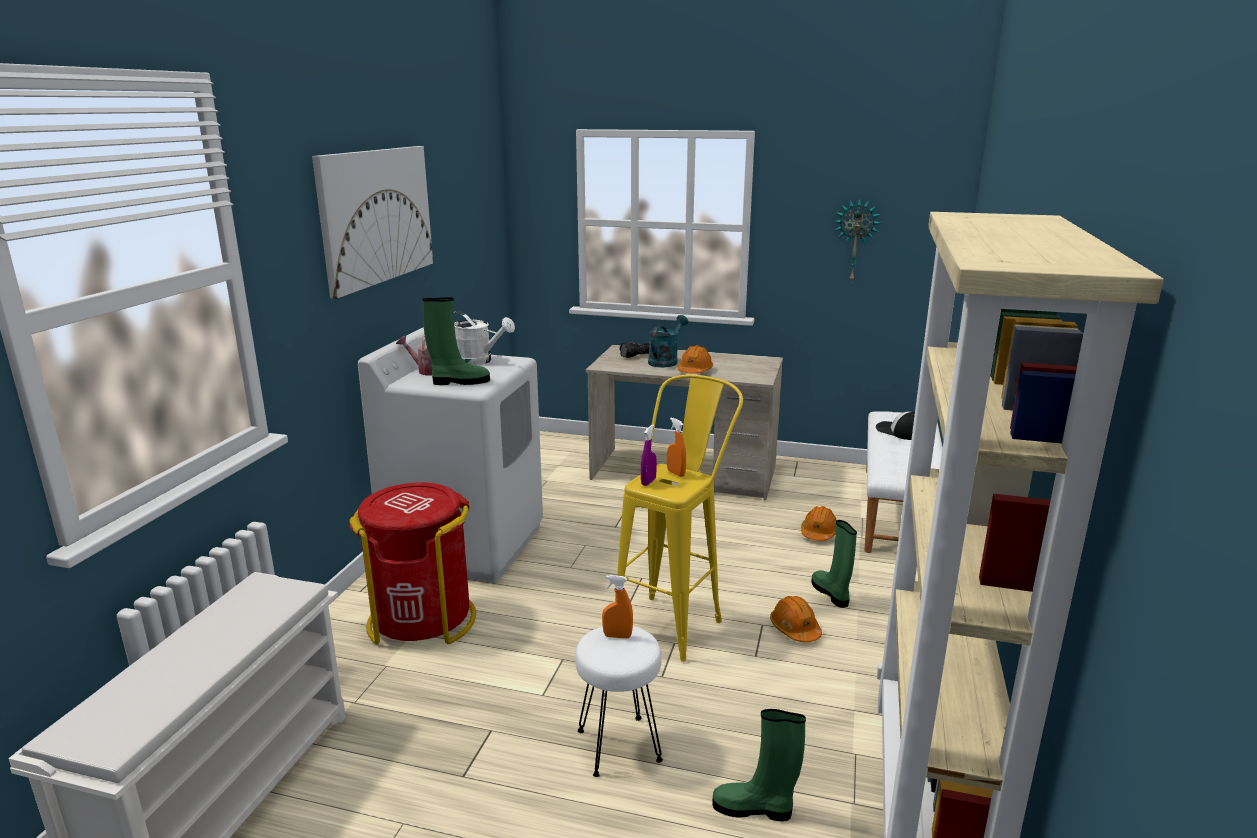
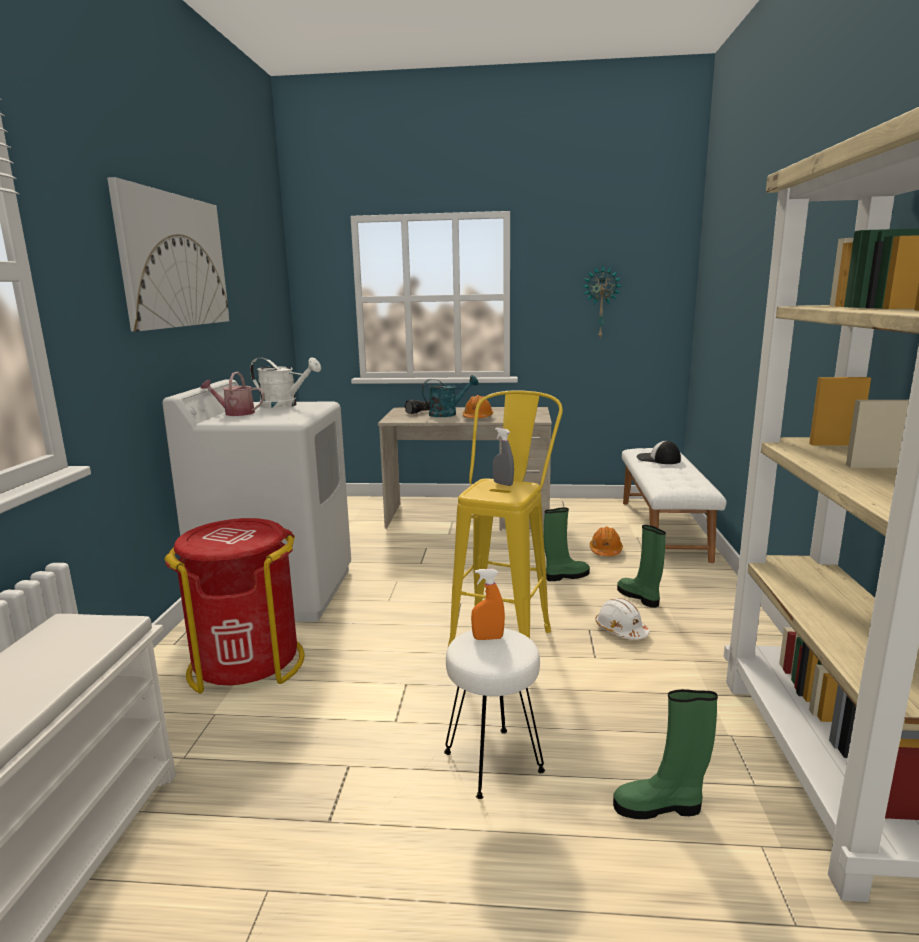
camera: 10 degrees left, 5 degrees down
green boot [422,297,490,385] -> green boot moved to [544,507,590,581]
purple spray bottle [641,424,657,486] -> none
turquoise watering can [648,315,688,368] -> turquoise watering can turned 45 degrees clockwise [422,375,479,417]
orange spray bottle [667,417,686,477] -> grey spray bottle [493,428,514,486]
orange hard hat [770,596,822,642] -> white hard hat [595,598,650,640]

